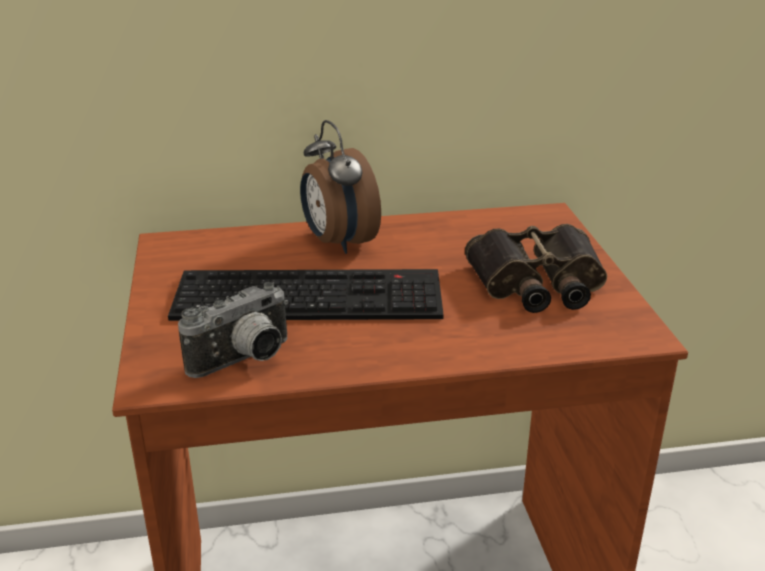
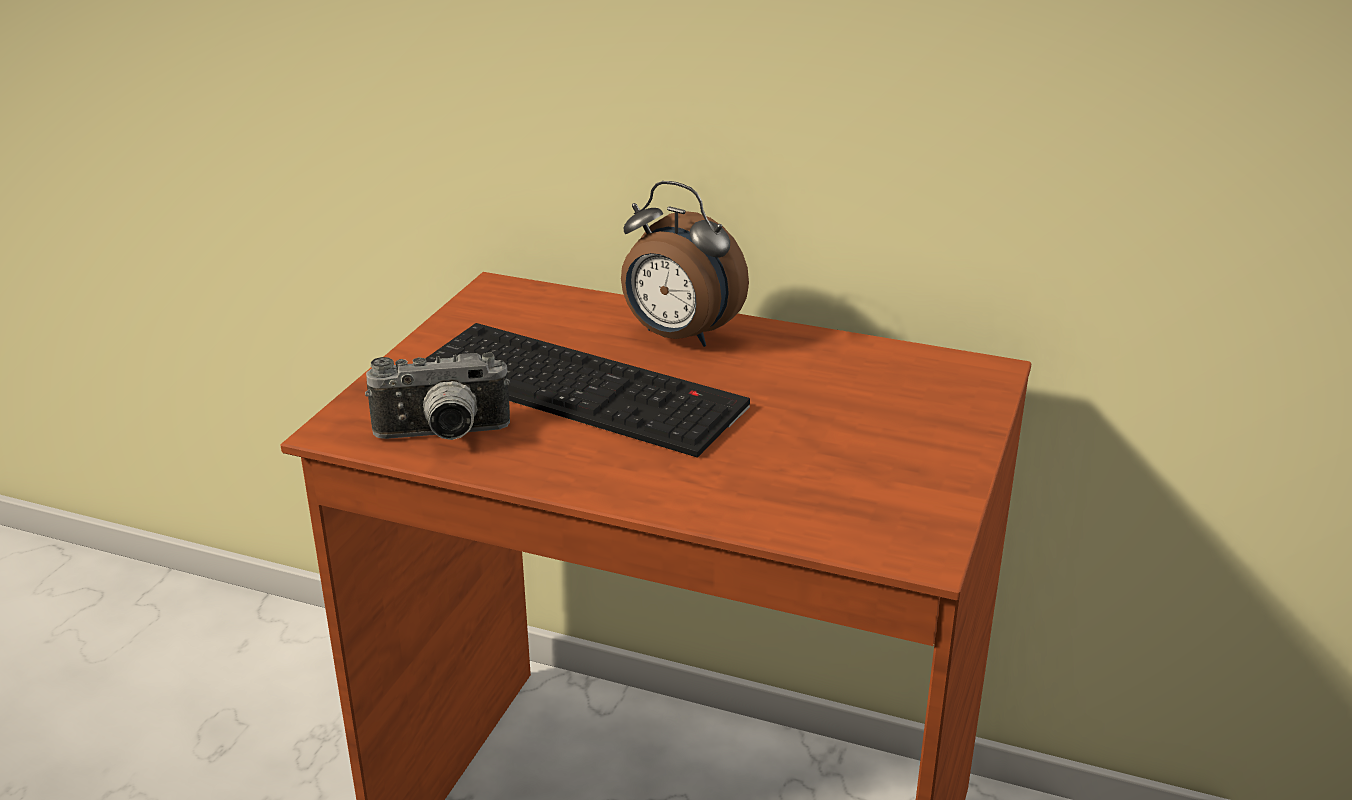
camera: 30 degrees right, 0 degrees up
alarm clock [300,120,381,254] -> alarm clock turned 60 degrees counterclockwise [621,181,749,347]
binoculars [465,224,607,313] -> none

